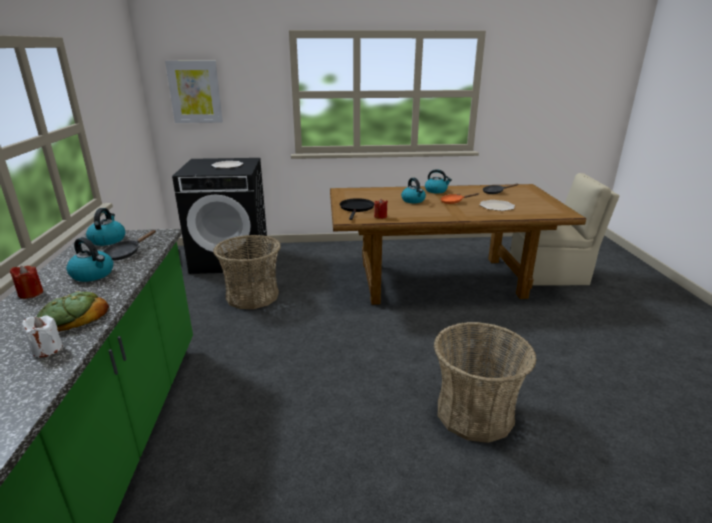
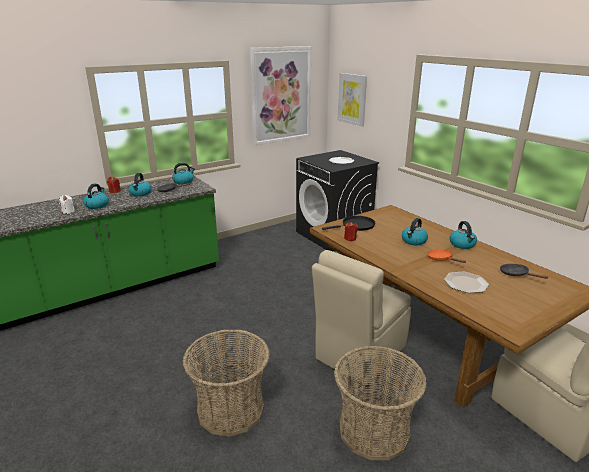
camera: 60 degrees right, 0 degrees up
bread [36,291,109,332] -> kettle [83,184,109,209]
basket [213,235,281,309] -> basket moved to [334,346,427,460]
none -> picture [249,46,311,145]
none -> beige chair [312,250,411,384]

